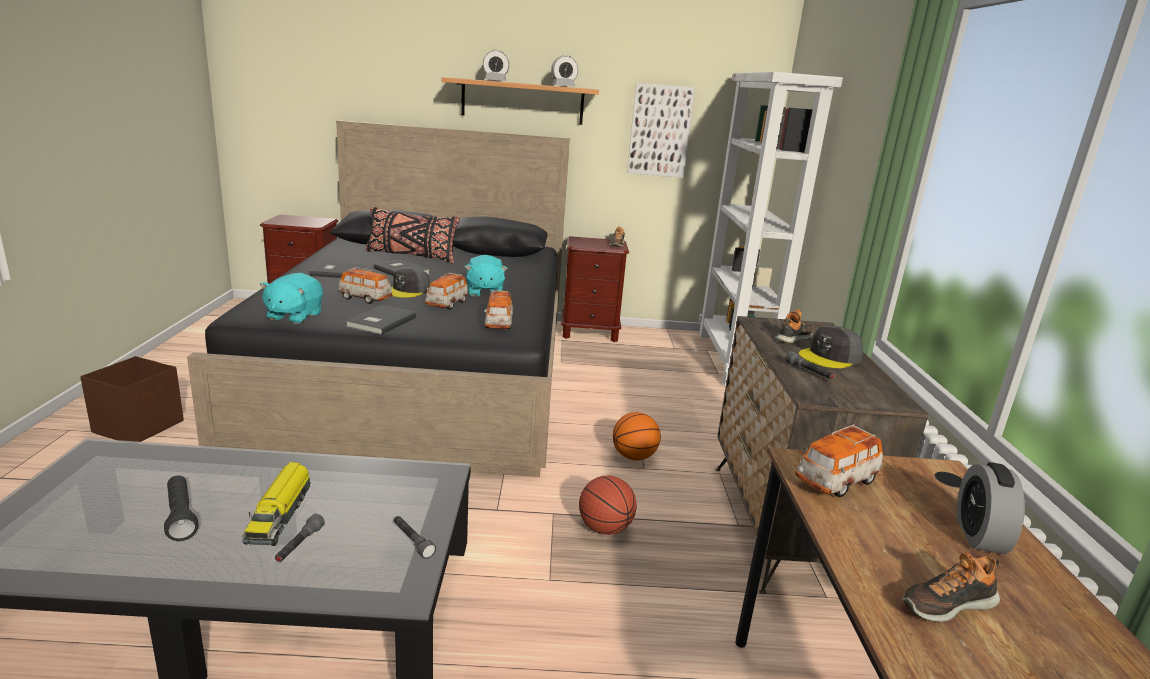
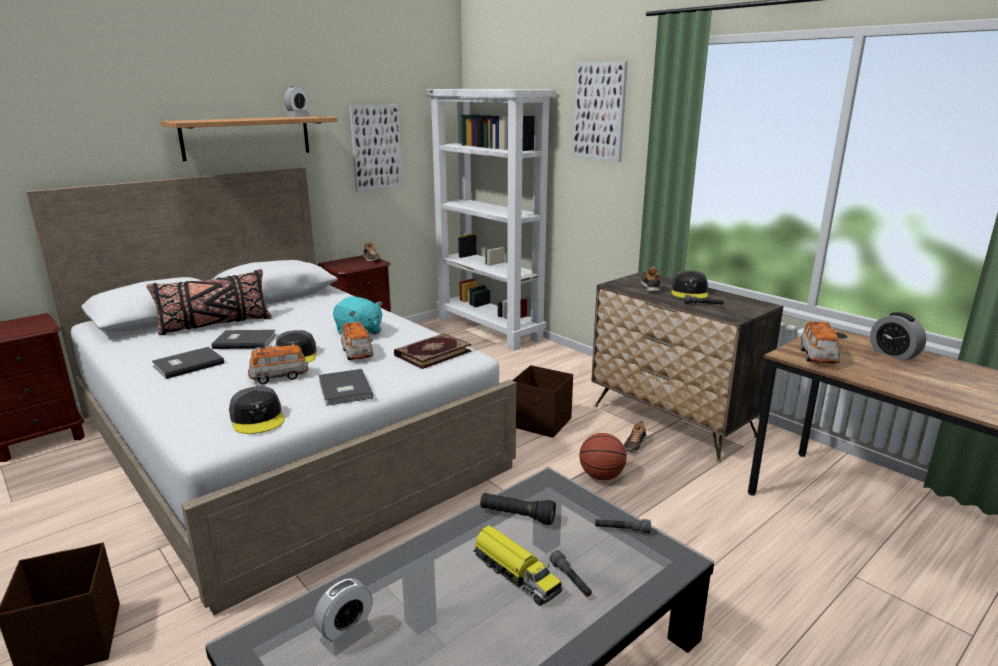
camera: 40 degrees left, 0 degrees up
black flashlight [164,476,199,541] -> black flashlight moved to [480,493,556,525]
black bed [187,120,570,477] -> white bed [26,168,516,615]
turquoise plush toy [260,273,323,324] -> grey cap [229,386,285,434]
alarm clock [483,50,509,81] -> alarm clock moved to [314,578,373,656]
toy car [484,290,513,329] -> book [394,333,471,369]
basketball [612,412,661,461] -> brown storage box [512,365,573,438]
shoe [903,553,1000,622] -> shoe moved to [624,421,647,453]
none -> picture [573,61,628,162]

